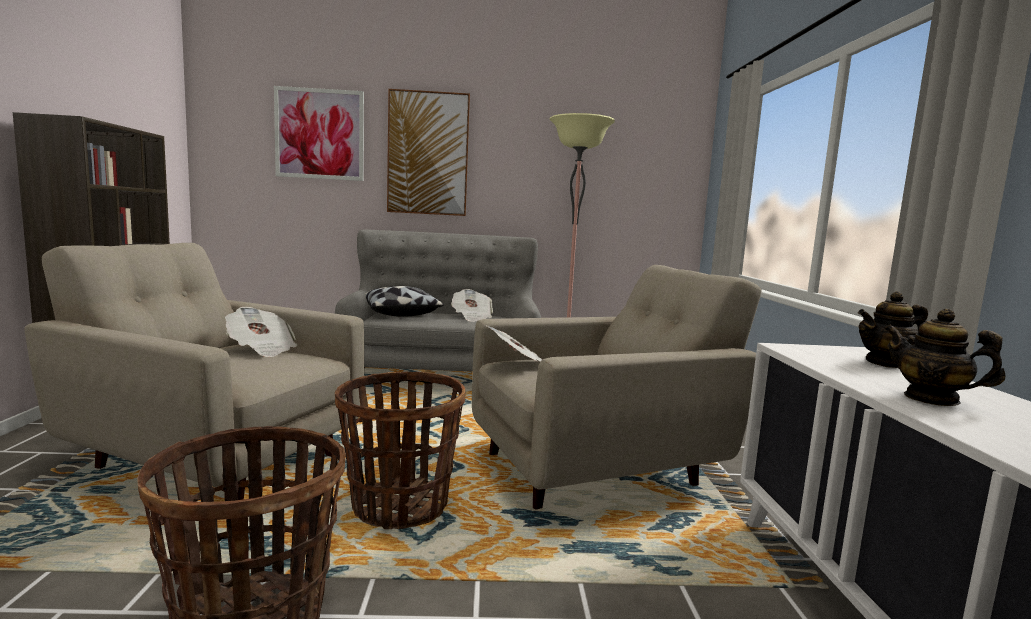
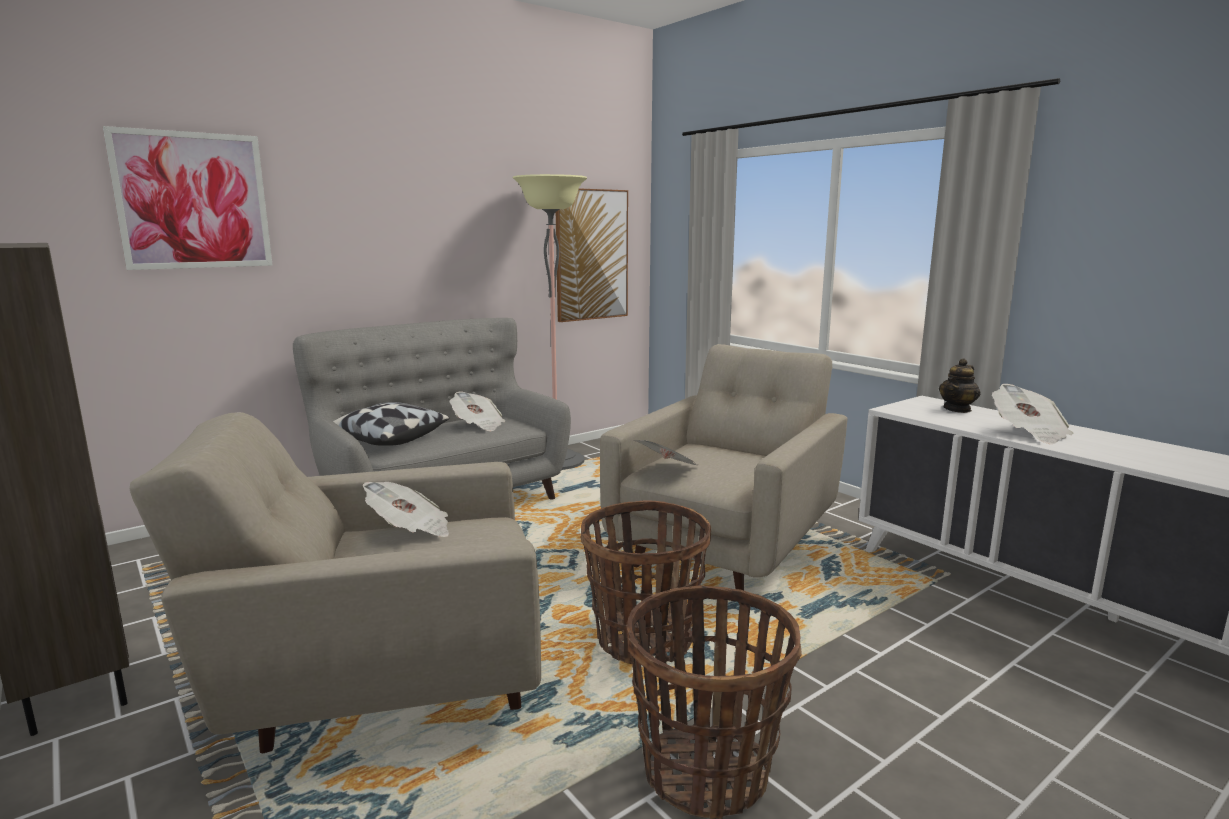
camera: 35 degrees left, 5 degrees up
picture [387,89,470,216] -> picture moved to [556,188,628,322]
teapot [884,309,1005,406] -> newspaper [992,384,1073,444]

